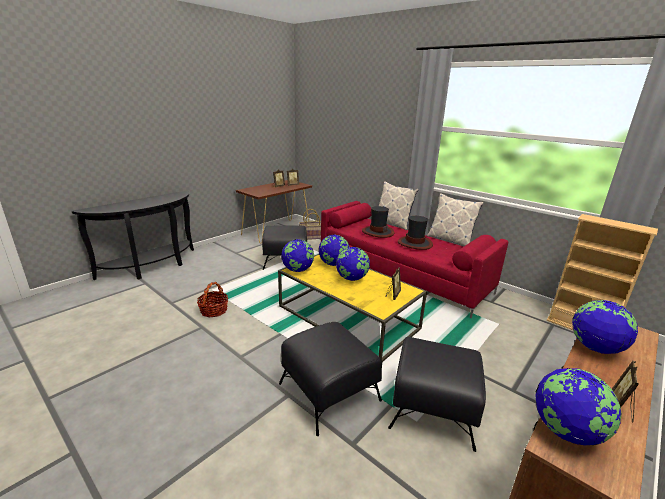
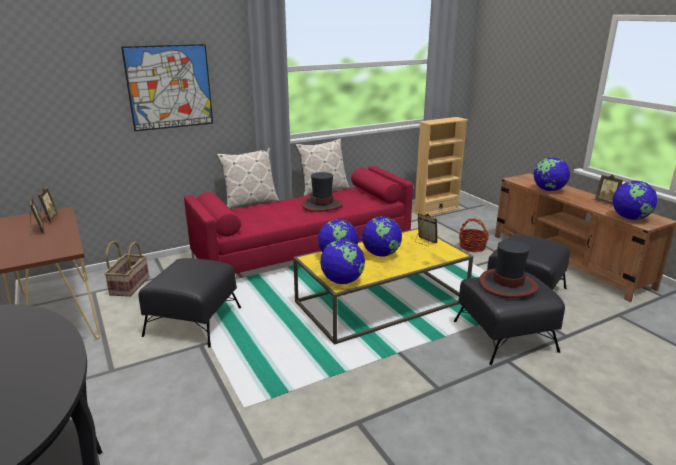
camera: 70 degrees left, 0 degrees up
basket [197,282,228,318] -> basket moved to [459,218,489,252]
hat [362,206,394,238] -> hat moved to [479,240,538,298]
none -> picture [121,44,213,131]

